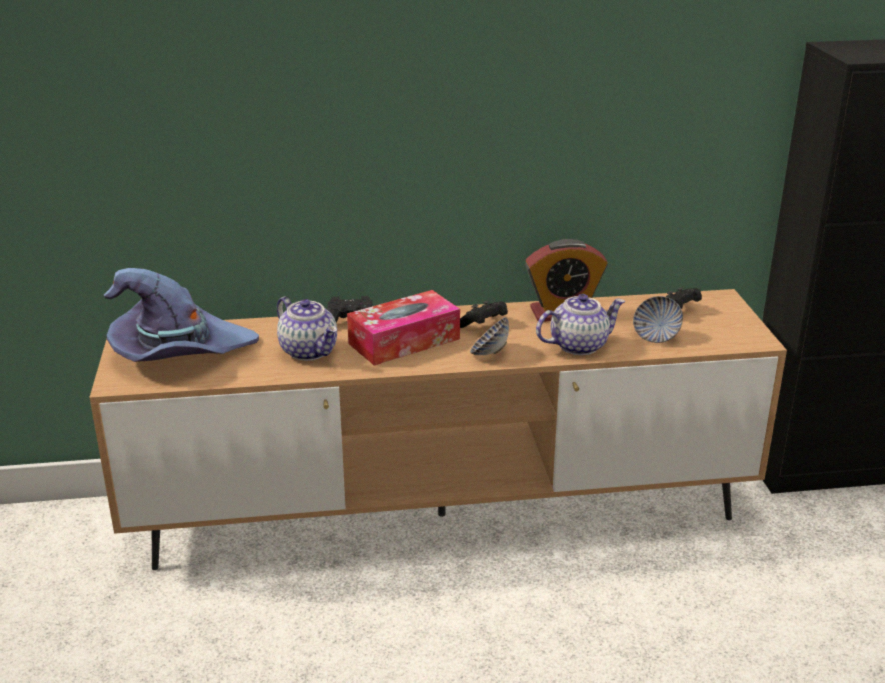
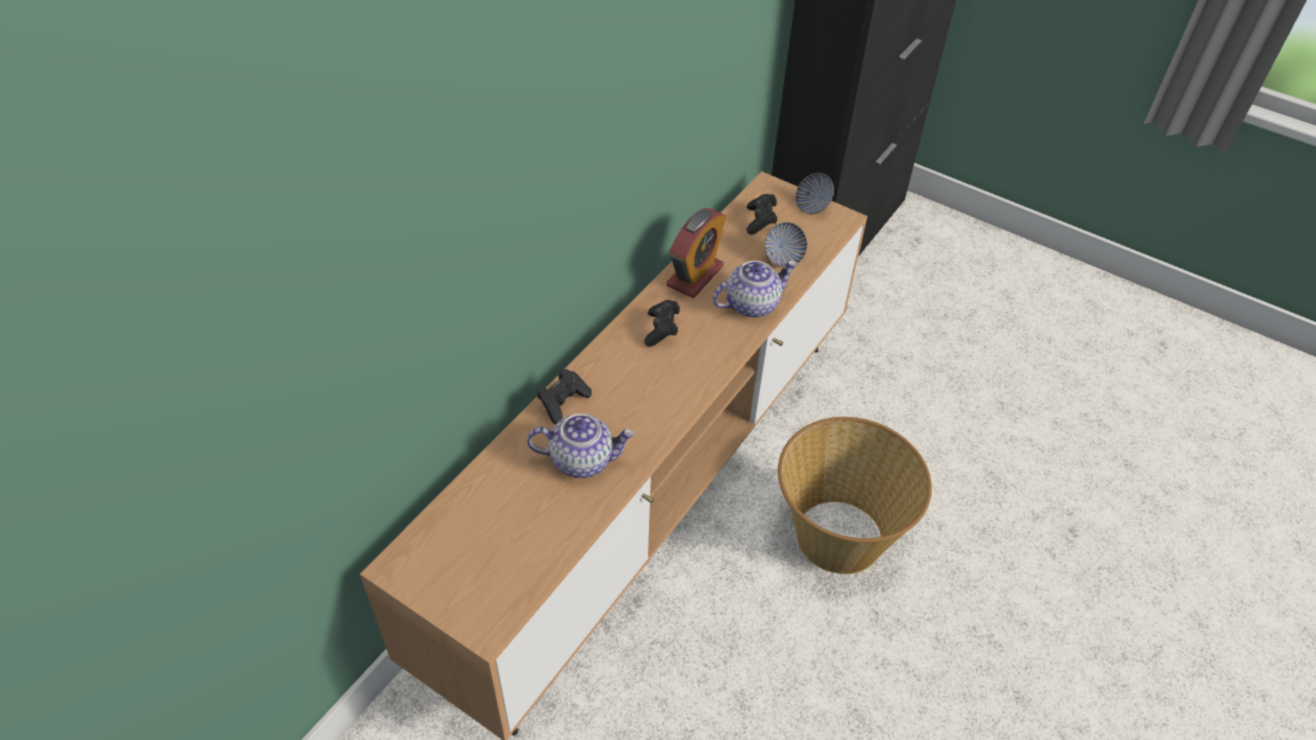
camera: 50 degrees left, 20 degrees up
purple hat [104,268,259,362] -> none
tissue box [347,290,460,365] -> none
bowl [470,317,509,355] -> bowl moved to [795,173,834,214]
teapot [536,294,626,355] -> teapot turned 45 degrees clockwise [712,261,797,318]
none -> basket [778,417,932,574]

